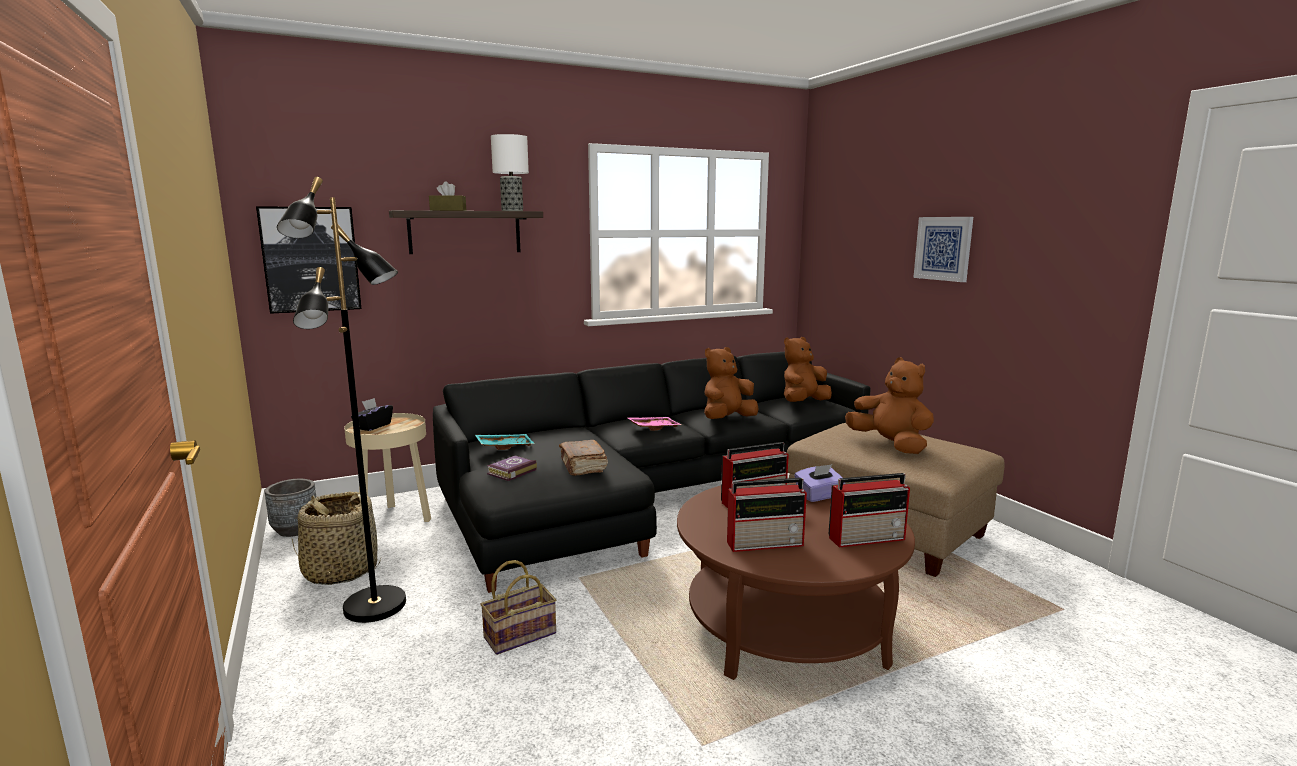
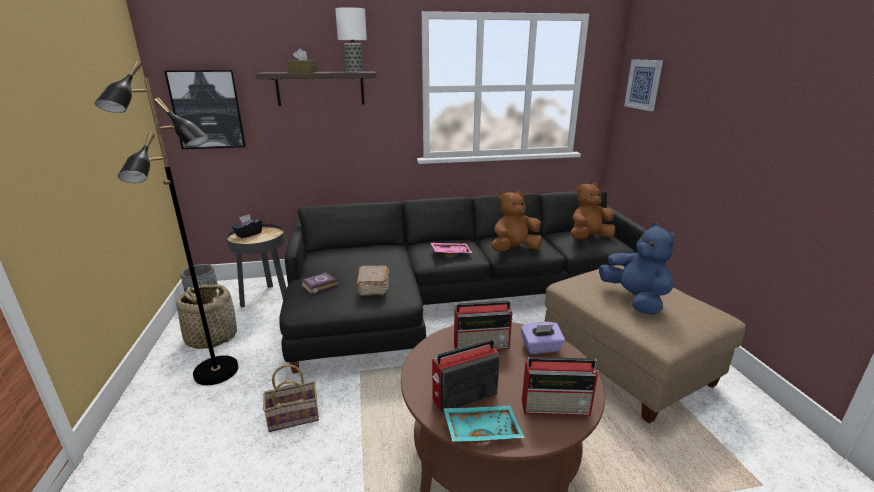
camera: 15 degrees right, 10 degrees up
beige side table [344,413,431,522] -> black side table [226,224,286,307]
turquoise tray [475,434,535,450] -> turquoise tray moved to [443,406,525,443]
radio [727,478,807,552] -> radio turned 150 degrees clockwise [432,339,500,413]
brown plush toy [845,357,934,454] -> blue plush toy [599,223,674,315]
picture [913,217,973,282] -> picture moved to [624,59,663,111]

